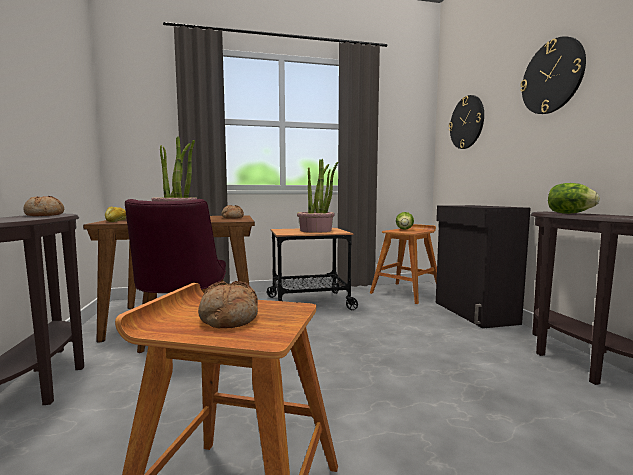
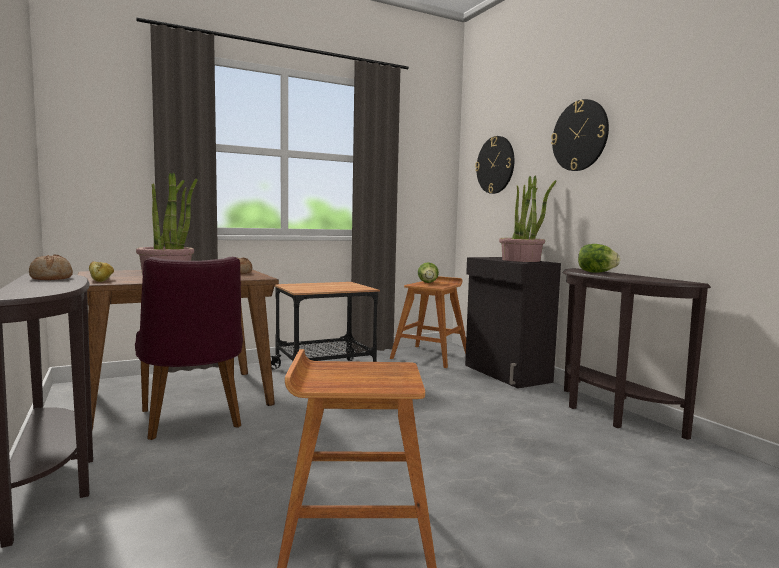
camera: 15 degrees left, 0 degrees up
bread [198,281,258,328] -> none
potted plant [297,159,338,233] -> potted plant moved to [499,176,556,262]

